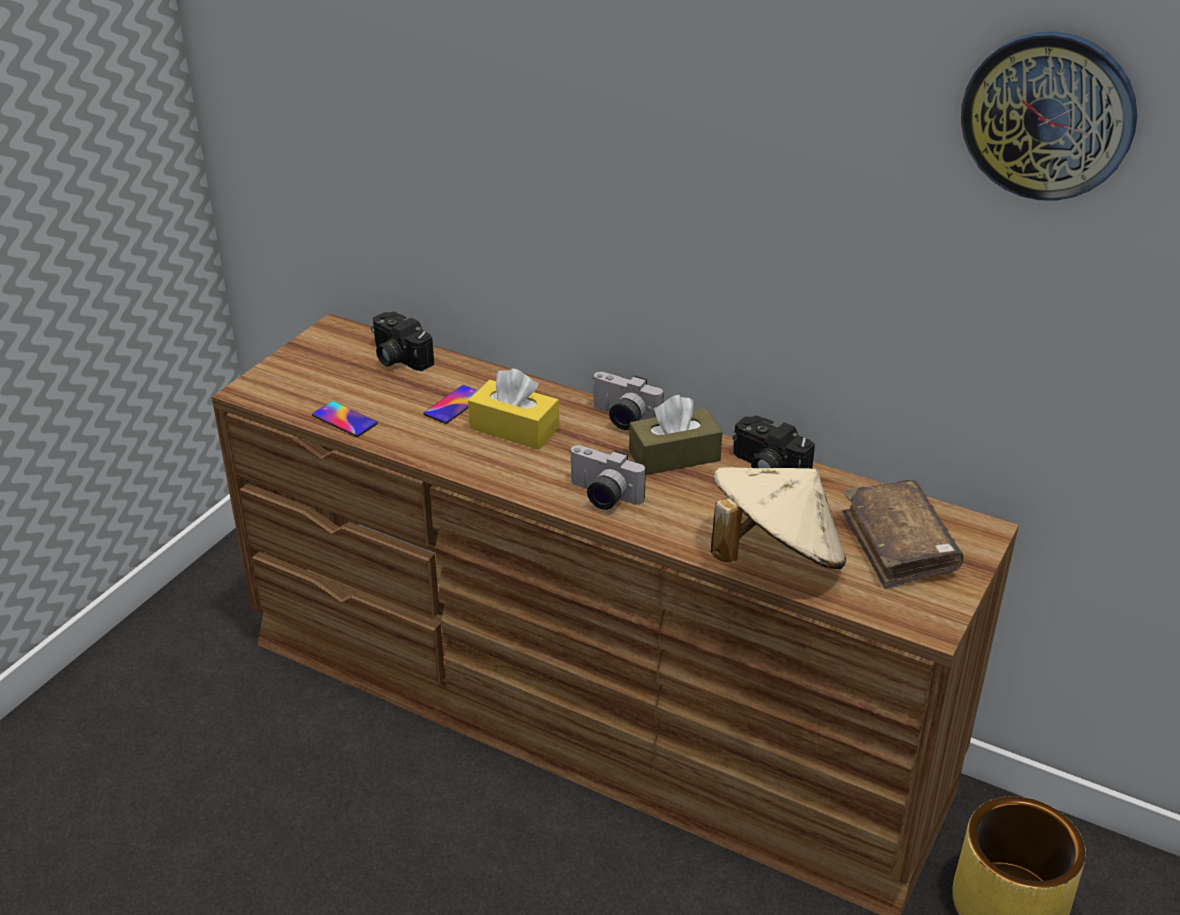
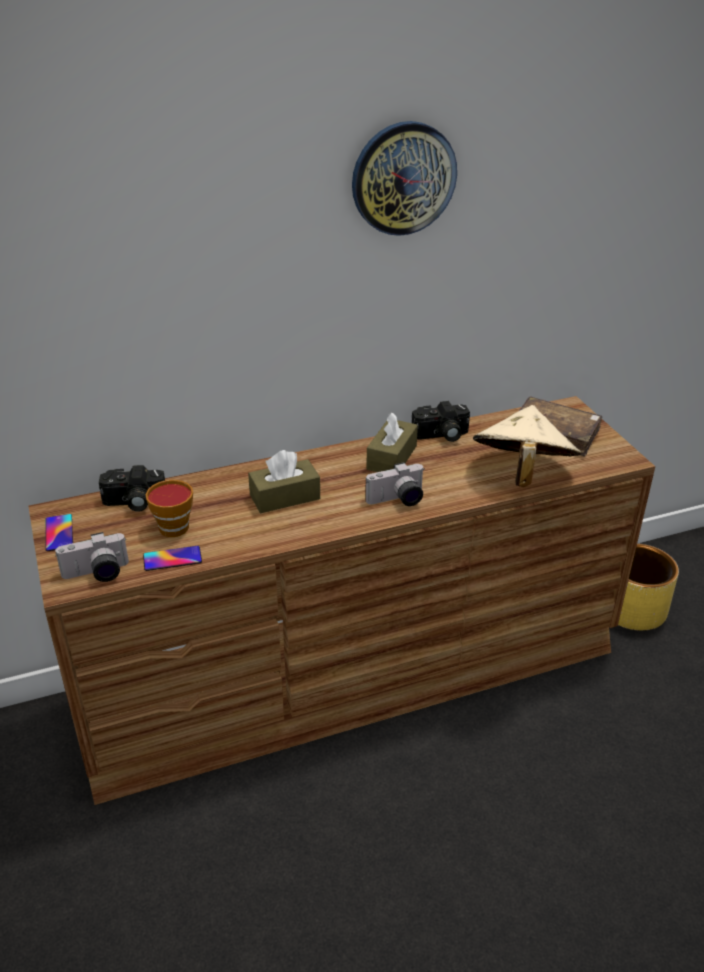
camera: 50 degrees left, 0 degrees up
phone [423,385,478,424] -> phone moved to [45,514,73,551]
yellow tissue box [468,368,559,450] -> brown tissue box [248,450,320,513]
camera [592,372,663,430] -> camera moved to [55,532,129,582]
wall clock [961,31,1137,201] -> wall clock moved to [352,121,457,236]
none -> cup [146,480,193,537]

